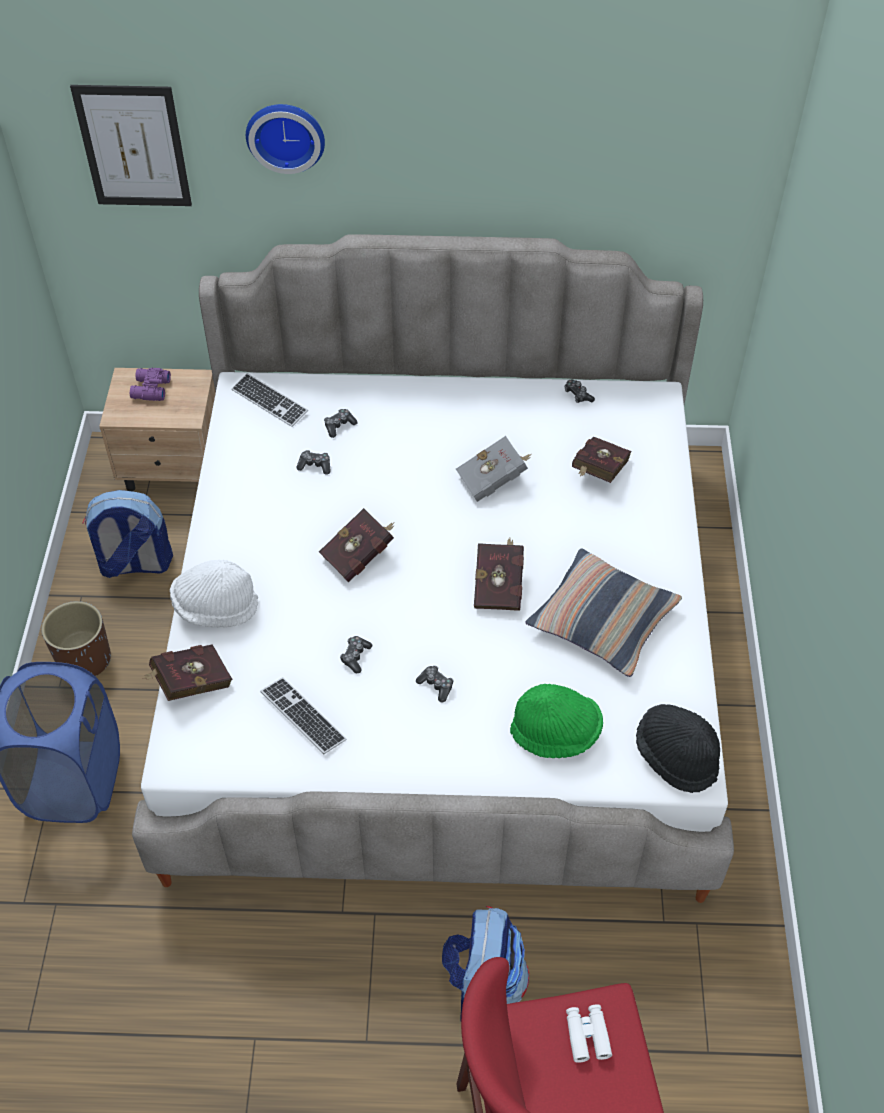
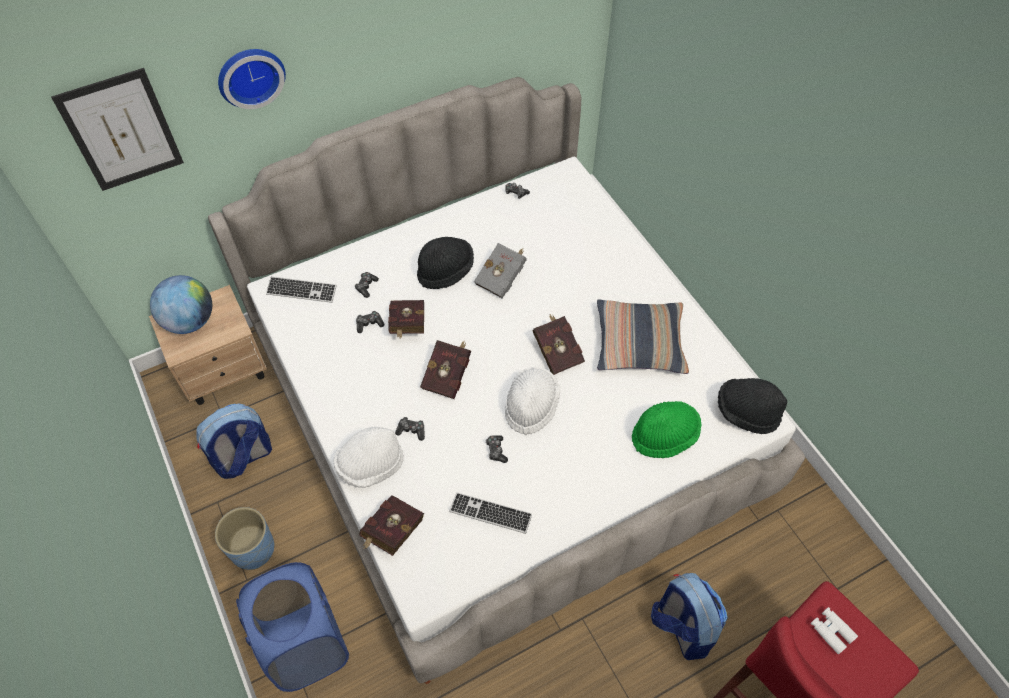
camera: 30 degrees left, 5 degrees up
brown planter [42,601,111,676] -> blue planter [215,507,275,570]
purple binoculars [130,367,171,401] -> globe [150,275,212,334]
game controller [416,666,454,703] -> game controller moved to [395,417,425,441]
red book [572,436,631,483] -> red book moved to [388,300,424,338]
none -> black hat [417,237,474,289]
none -> white hat [505,367,561,435]

